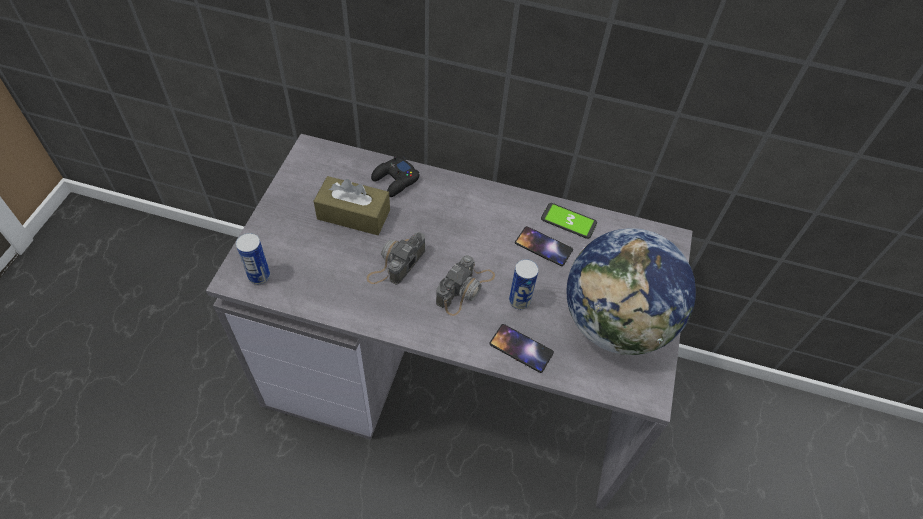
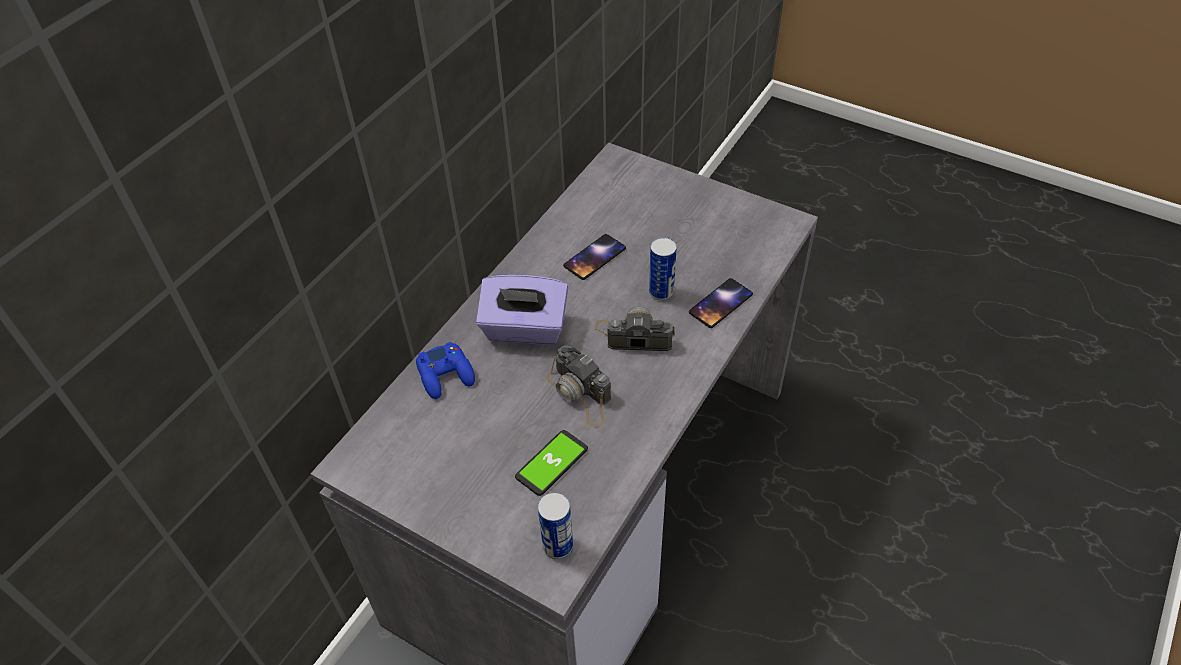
camera: 70 degrees left, 5 degrees down
brown tissue box [314,176,390,235] -> none
black game controller [371,156,419,197] -> blue game controller [416,342,475,399]
camera [436,255,495,316] -> camera turned 45 degrees counterclockwise [594,306,675,351]
phone [541,203,597,239] -> phone moved to [515,430,588,496]
globe [566,228,696,355] -> none
none -> purple tissue box [476,275,568,345]

